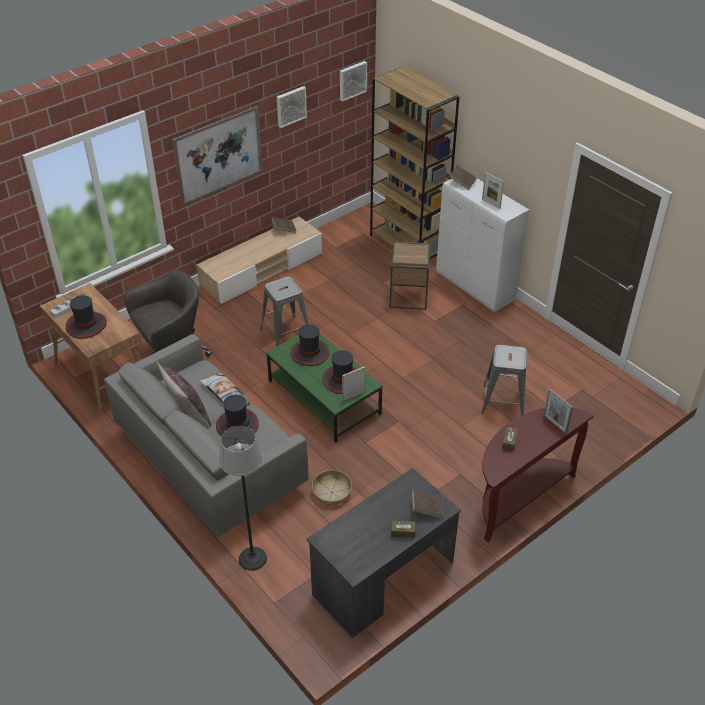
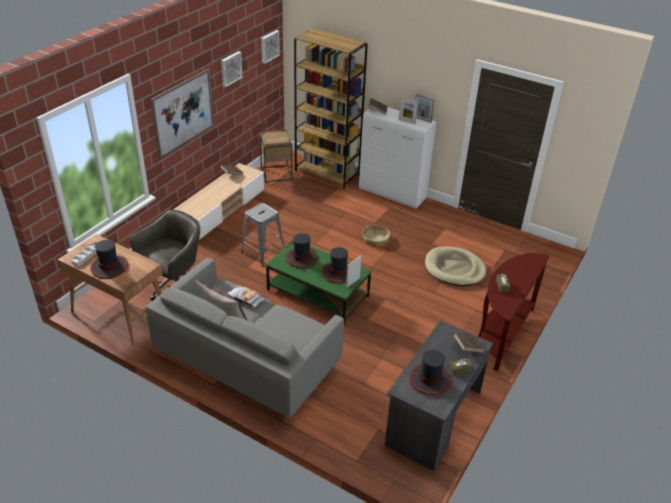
camera: 20 degrees left, 5 degrees down
hat [216,395,259,436] -> hat moved to [409,350,452,395]
floor lamp [219,426,267,571] -> none
basket [312,470,352,507] -> basket moved to [362,225,390,247]
brown side table [389,241,430,310] -> brown side table moved to [260,130,293,182]
grey stool [481,345,527,416] -> beige dog bed [425,247,487,286]
picture frame [543,389,573,434] -> picture frame moved to [415,94,434,123]

